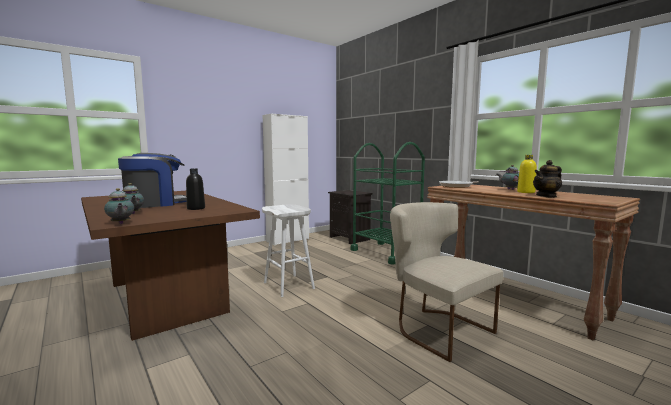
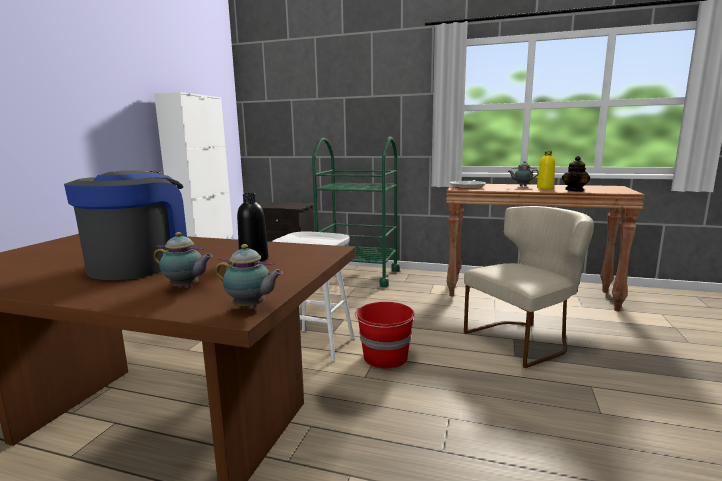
camera: 35 degrees left, 5 degrees up
beige chair [390,202,503,362] -> beige chair turned 135 degrees clockwise [464,206,594,368]
none -> red bucket [355,302,415,368]

